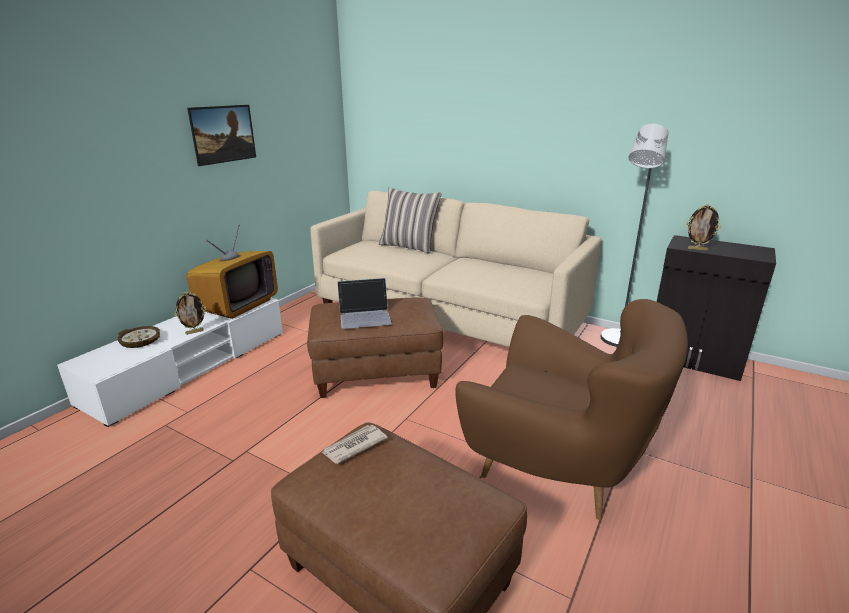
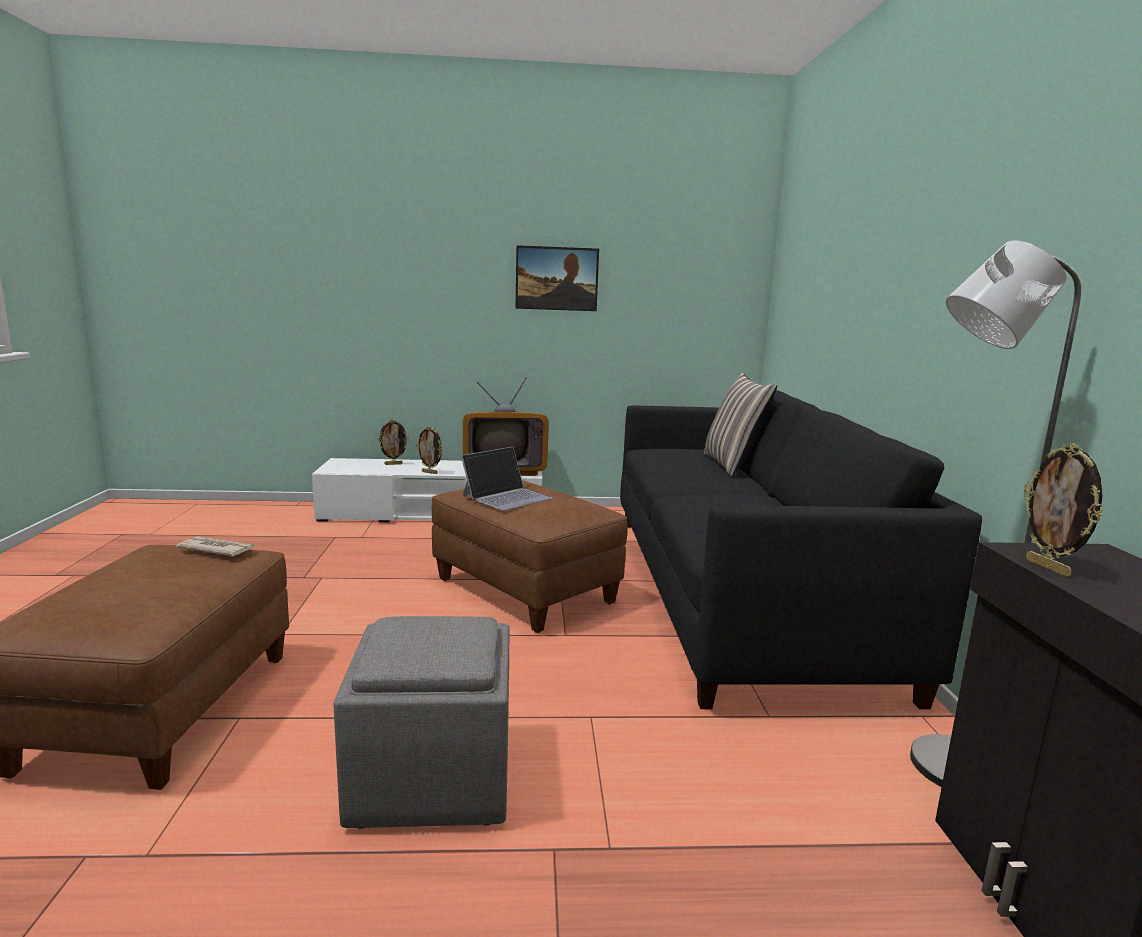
camera: 55 degrees right, 10 degrees down
bowl [117,326,160,348] -> picture frame [377,419,409,465]
beige sofa [311,191,601,347] -> black sofa [620,390,982,709]
laptop [337,278,392,329] -> laptop turned 90 degrees counterclockwise [461,447,553,511]
brown armchair [456,299,688,520] -> grey ottoman [333,616,509,829]

